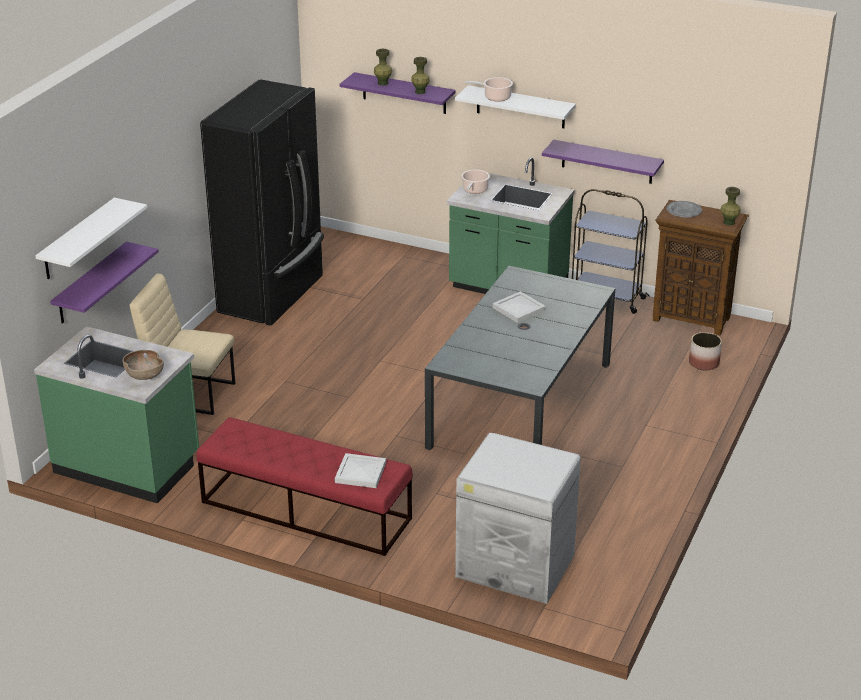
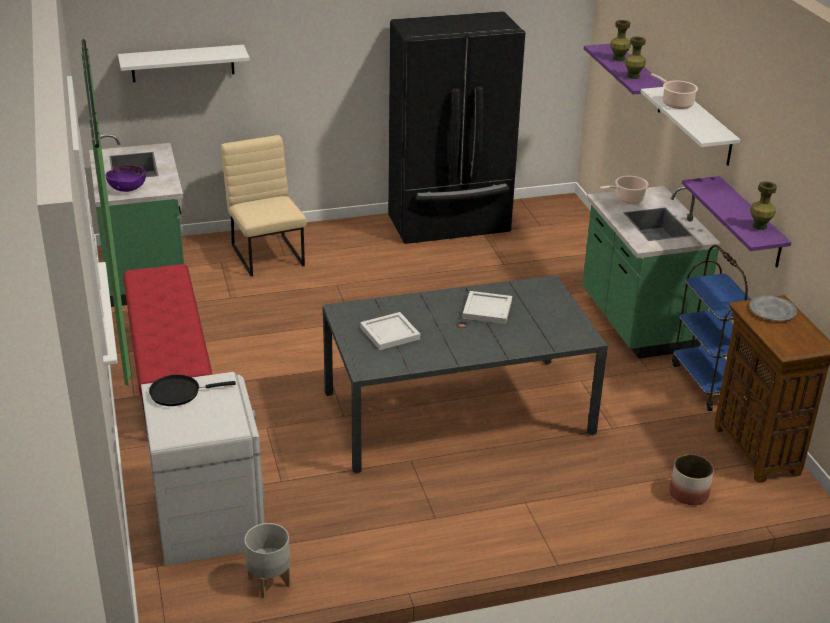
camera: 50 degrees right, 0 degrees up
purple shelf [50,242,159,324] -> none
brown bowl [123,350,164,380] -> purple bowl [105,165,146,192]
white tray [335,453,386,488] -> white tray moved to [360,312,420,350]
green vase [721,187,741,225] -> green vase moved to [750,181,777,230]
none -> black frying pan [149,374,236,406]
none -> grey planter [244,523,291,598]

